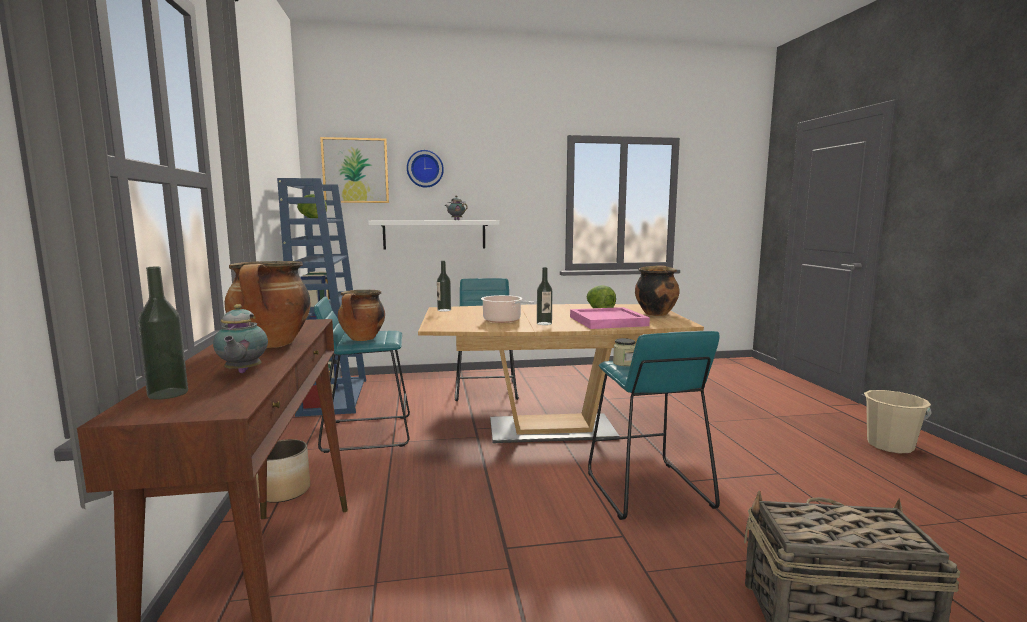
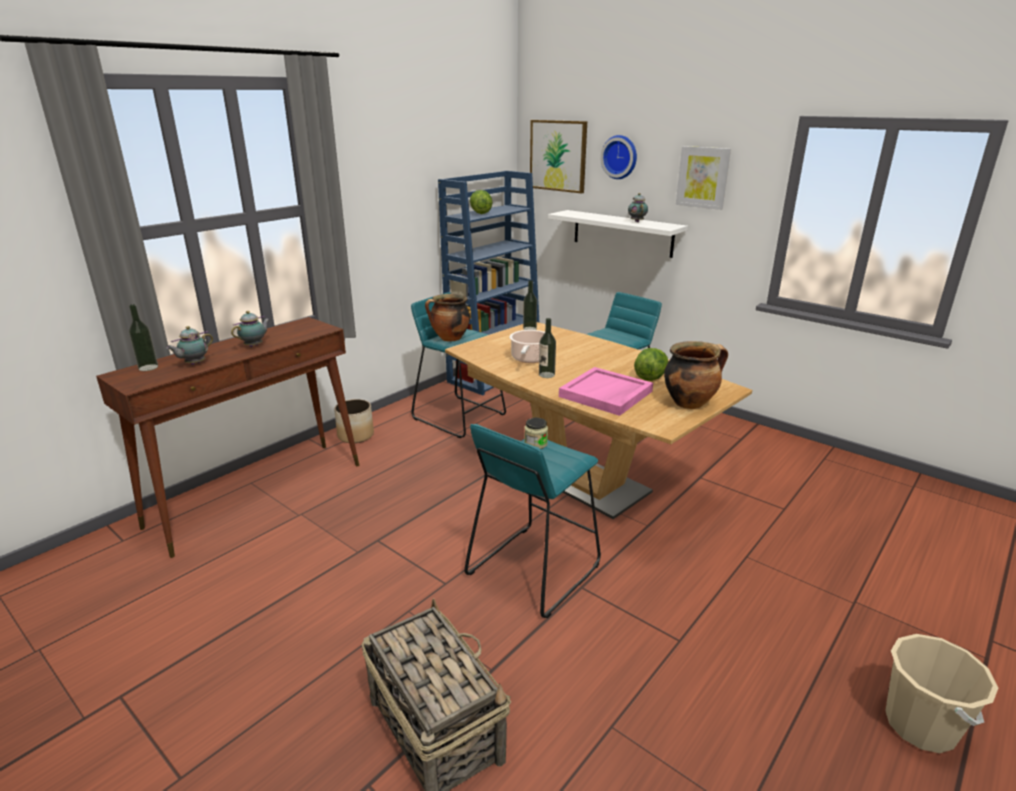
camera: 50 degrees right, 15 degrees up
cooking pot [225,261,311,348] -> teapot [231,311,270,347]
none -> picture [676,146,731,210]

